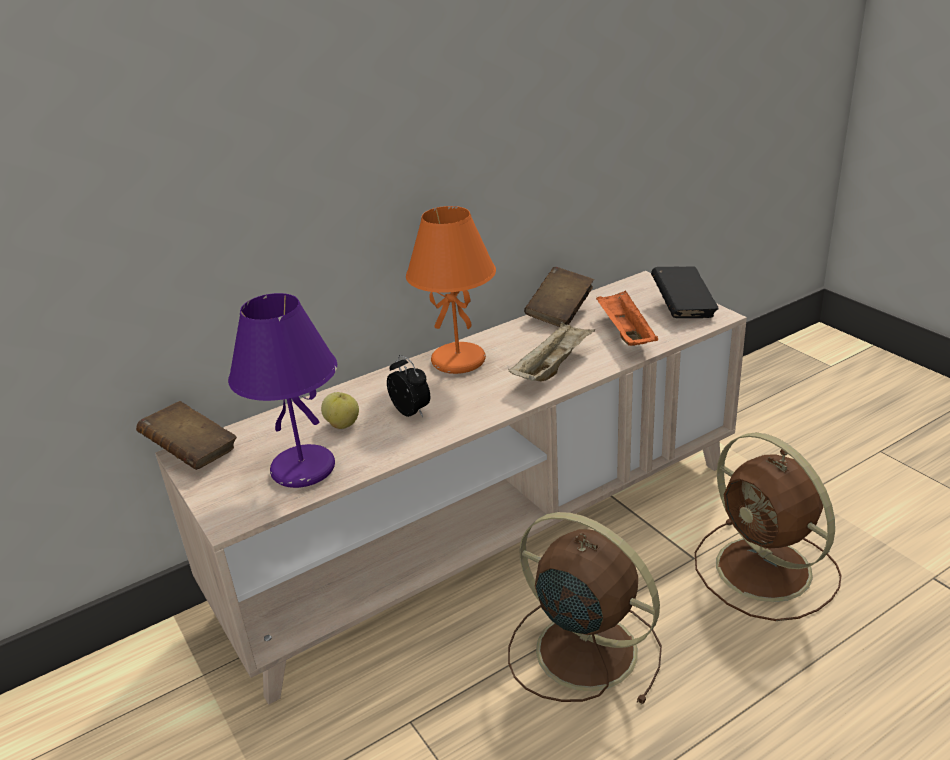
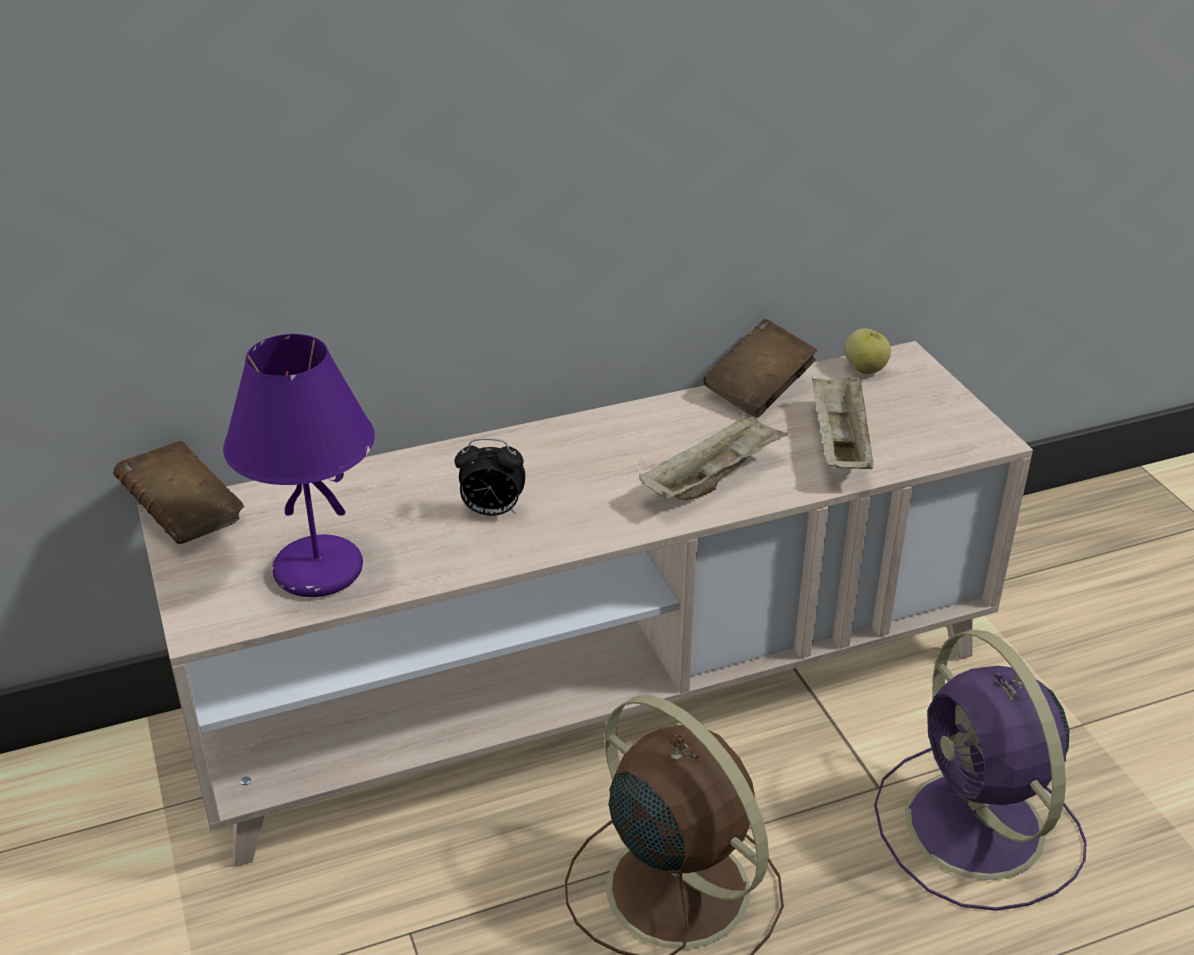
camera: 10 degrees right, 5 degrees up
apple [321,392,359,429] -> apple moved to [844,328,891,374]
alarm clock [387,355,430,417] -> alarm clock turned 120 degrees clockwise [454,438,526,516]
orange table lamp [406,206,496,374] -> none
orange tray [596,290,658,346] -> beige tray [812,375,874,469]
black book [651,267,718,318] -> none
brown fan [695,432,842,621] -> purple fan [874,630,1087,911]

